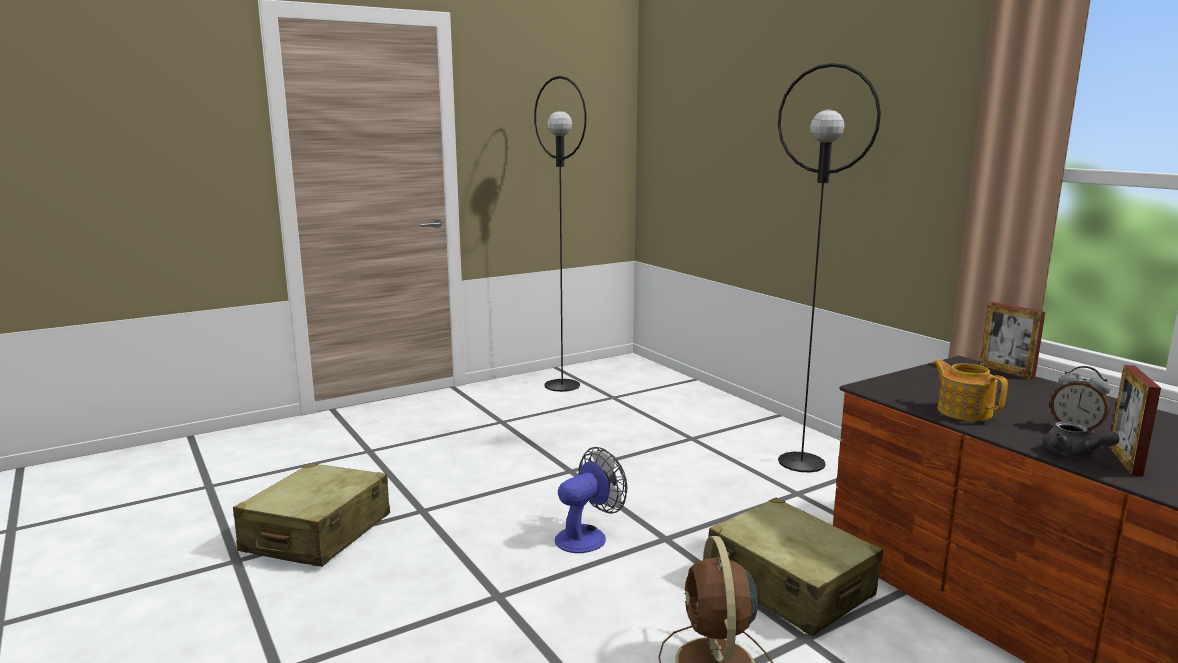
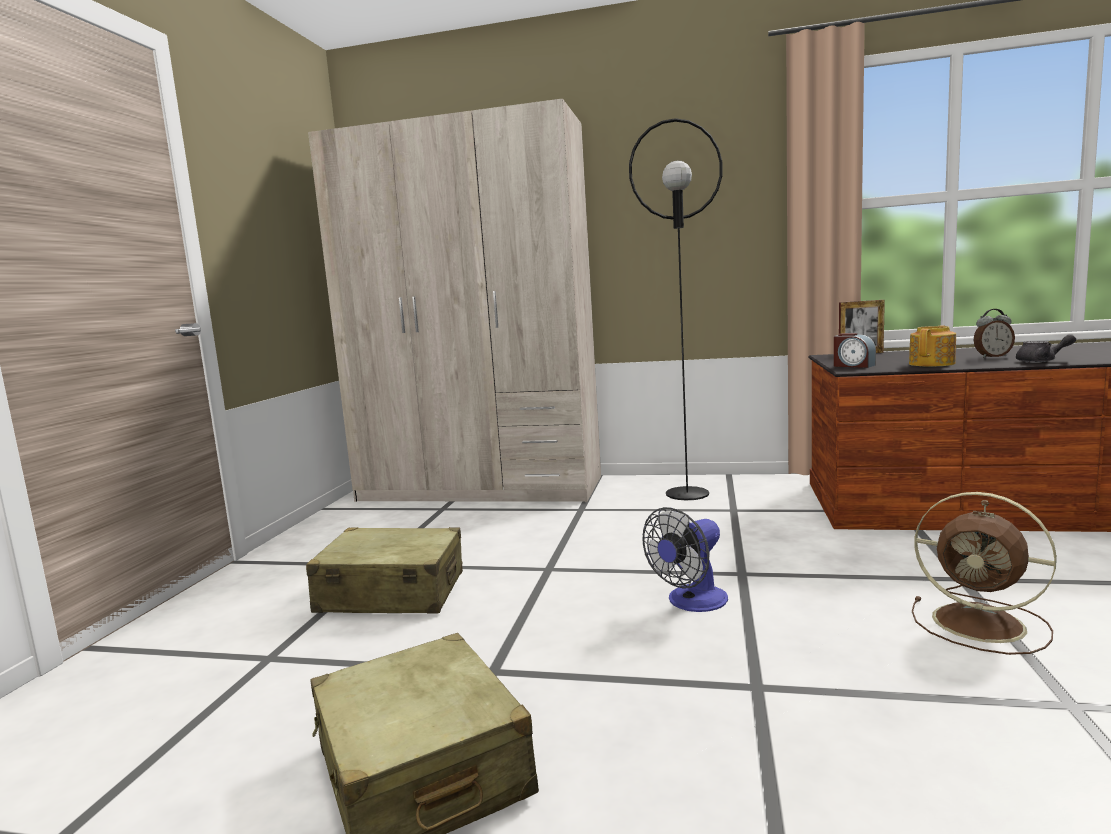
camera: 45 degrees left, 5 degrees down
black floor lamp [534,76,586,392] -> none
fan [555,447,627,553] -> fan turned 135 degrees counterclockwise [642,507,728,612]
beige suitcase [709,497,883,636] -> beige suitcase moved to [306,527,463,614]
teapot [932,359,1008,421] -> teapot turned 120 degrees clockwise [909,326,956,367]
picture frame [1109,365,1161,477] -> none
none -> beige wardrobe [308,99,601,502]
none -> alarm clock [834,333,876,368]

